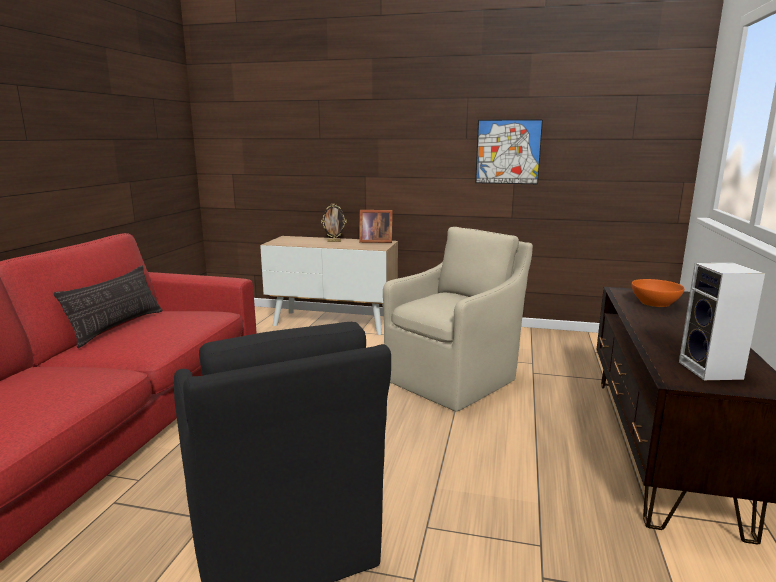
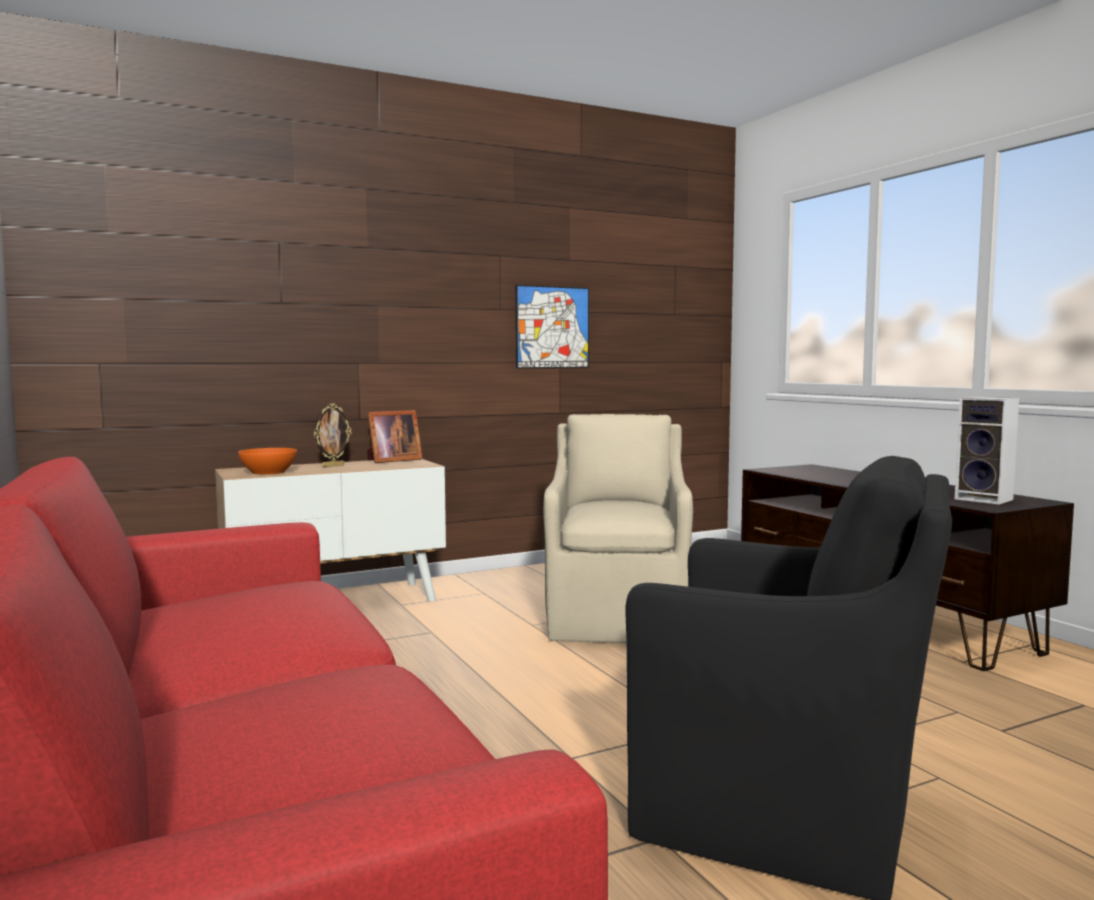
camera: 40 degrees left, 10 degrees down
pillow [54,265,163,348] -> none
orange bowl [631,279,685,307] -> orange bowl moved to [238,448,297,475]

